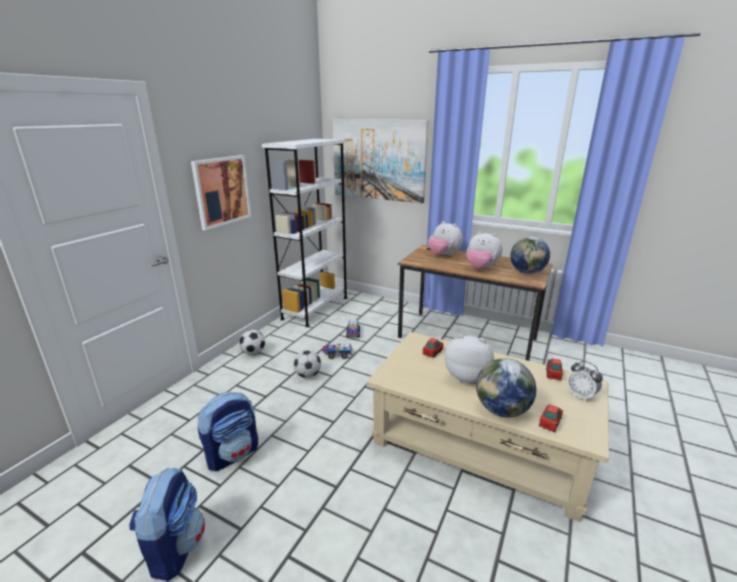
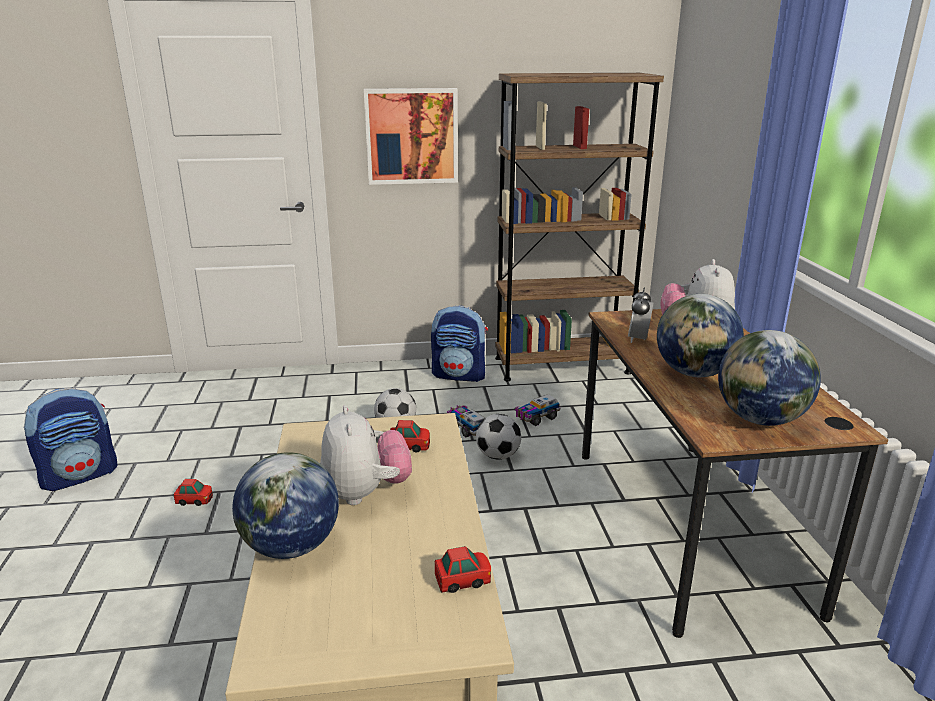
camera: 55 degrees right, 0 degrees up
backpack [197,392,258,471] -> backpack moved to [431,305,488,382]
football [239,330,265,355] -> football moved to [476,414,521,460]
white bookcase [262,139,347,327] -> brown bookcase [495,73,664,381]
picture [333,119,428,203] -> none
plush toy [467,231,503,268] -> globe [657,294,744,377]
toy car [539,404,563,432] -> toy car moved to [173,479,213,506]
alarm clock [567,361,603,402] -> alarm clock moved to [628,287,653,343]

